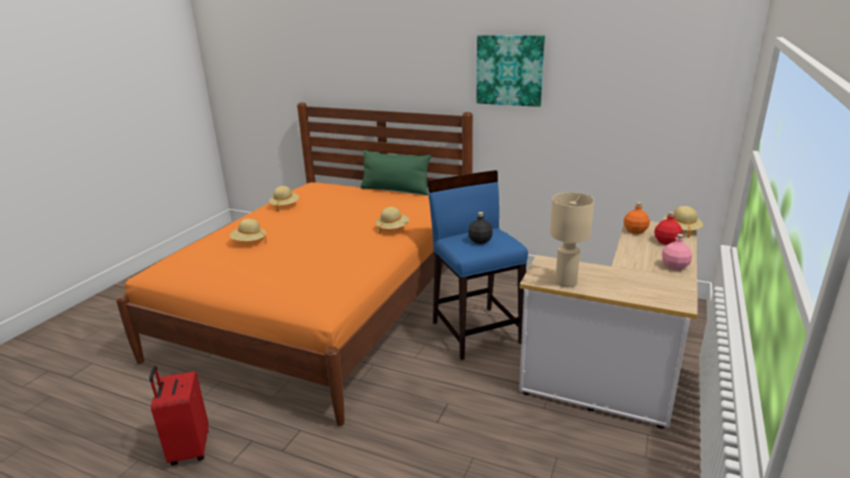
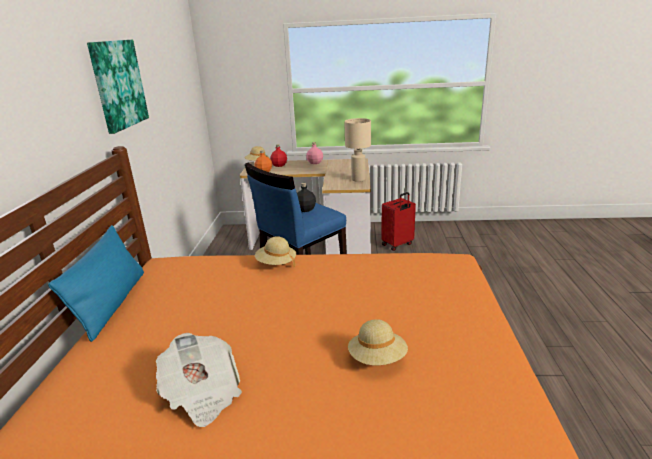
camera: 110 degrees left, 0 degrees up
red suitcase [149,366,209,466] -> red suitcase moved to [381,192,416,251]
beige hat [269,186,299,211] -> newspaper [156,333,242,427]
green pillow [361,150,431,195] -> blue pillow [48,225,144,342]

